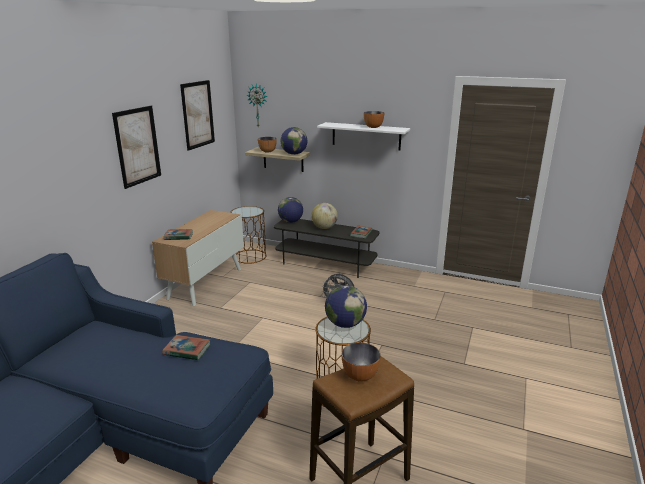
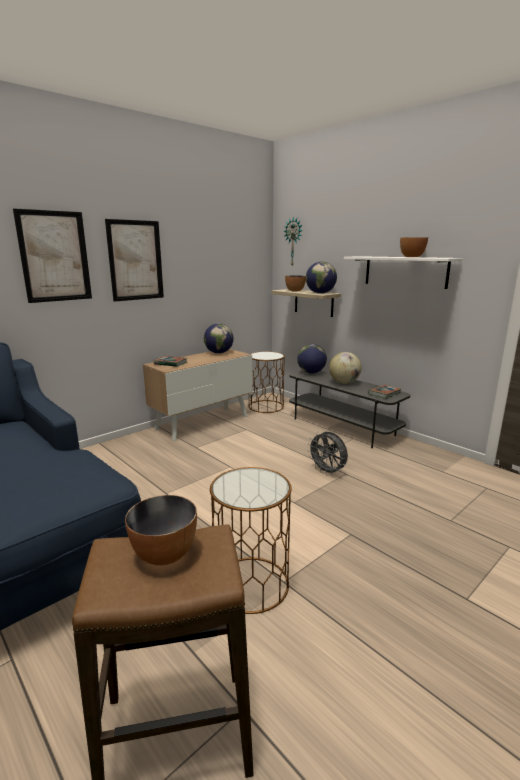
camera: 25 degrees right, 5 degrees down
book [162,335,210,360] -> none
picture [180,80,215,151] -> picture moved to [13,208,92,303]
globe [325,285,367,328] -> globe moved to [204,323,234,354]

